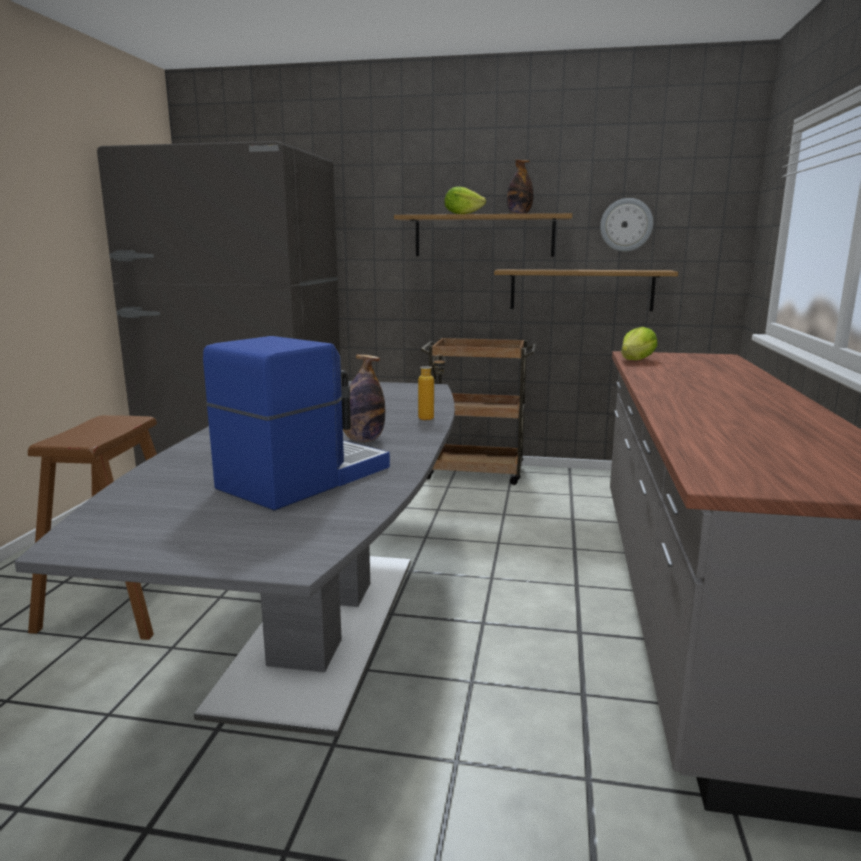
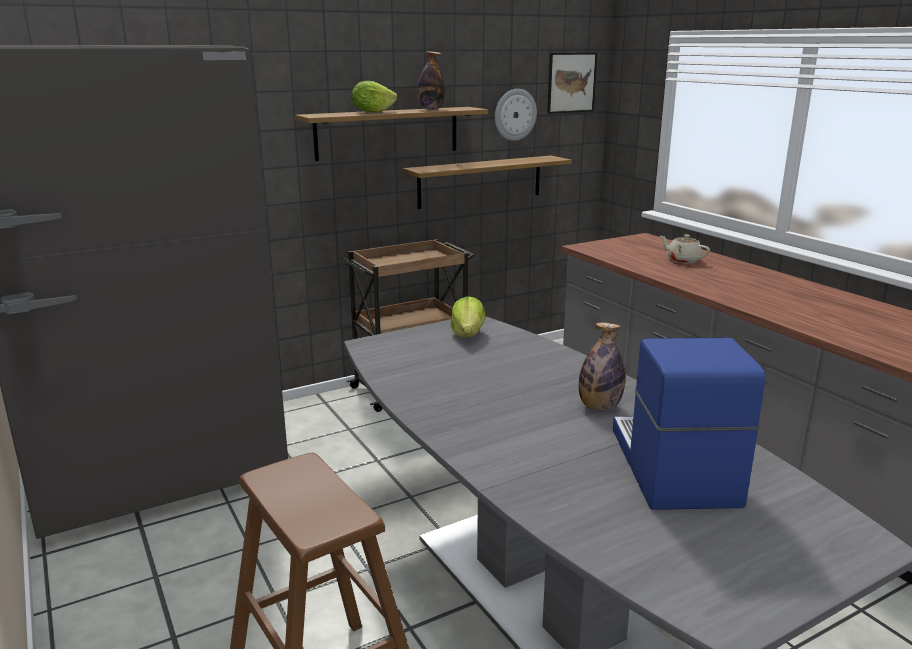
camera: 40 degrees left, 5 degrees up
bottle [418,354,445,420] -> none
lettuce [621,327,658,360] -> lettuce moved to [451,296,486,337]
none -> picture [547,52,597,114]
none -> beige teapot [660,235,710,263]

